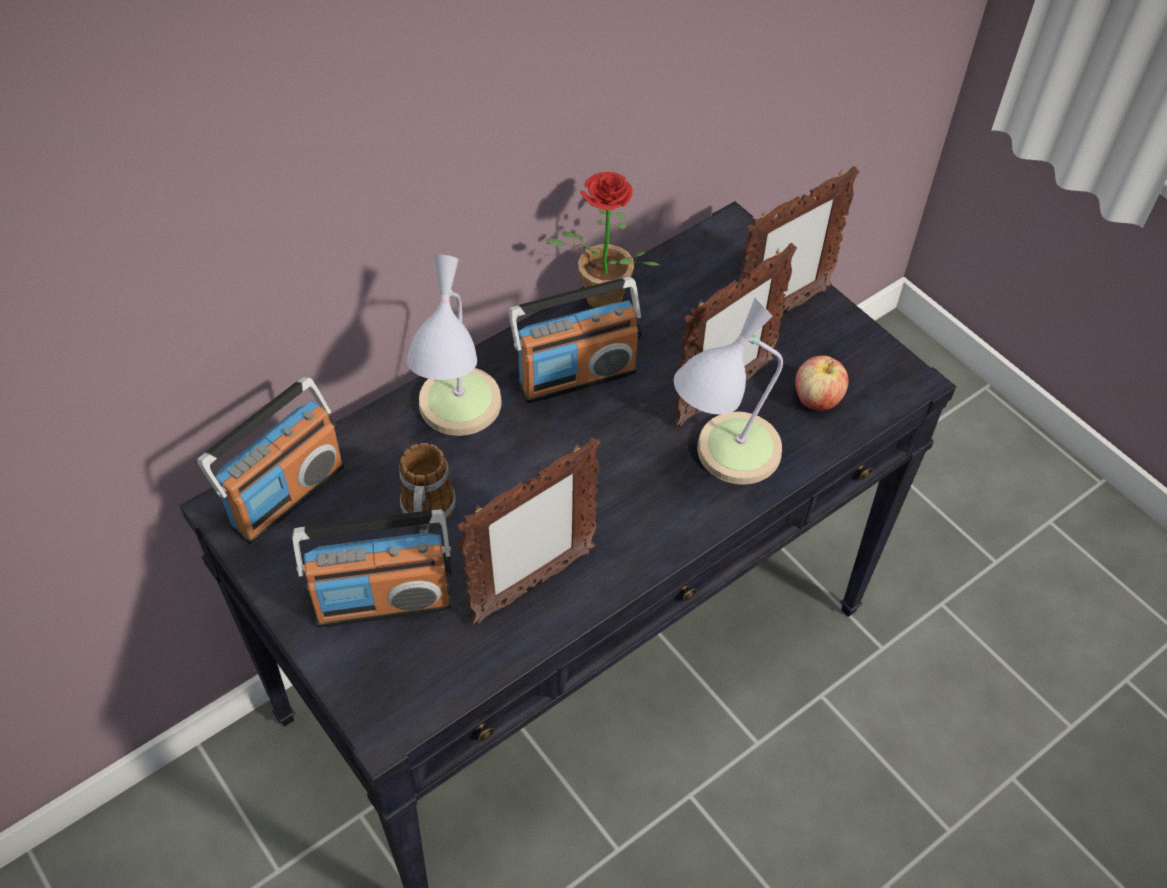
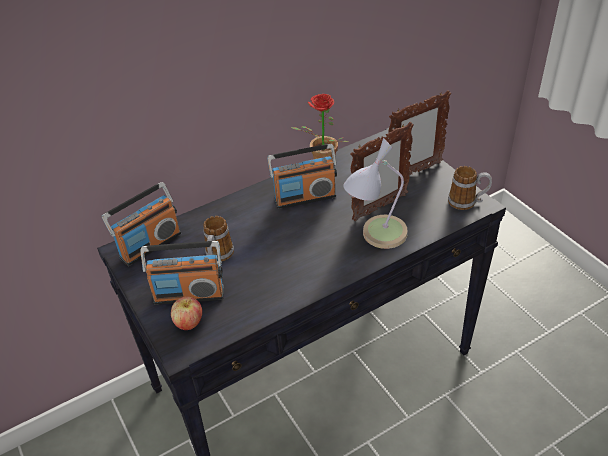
camera: 10 degrees right, 10 degrees down
table lamp [407,255,502,436] -> none
picture frame [457,438,601,624] -> none
apple [795,355,848,411] -> apple moved to [171,296,202,330]
none -> mug [448,166,492,210]

